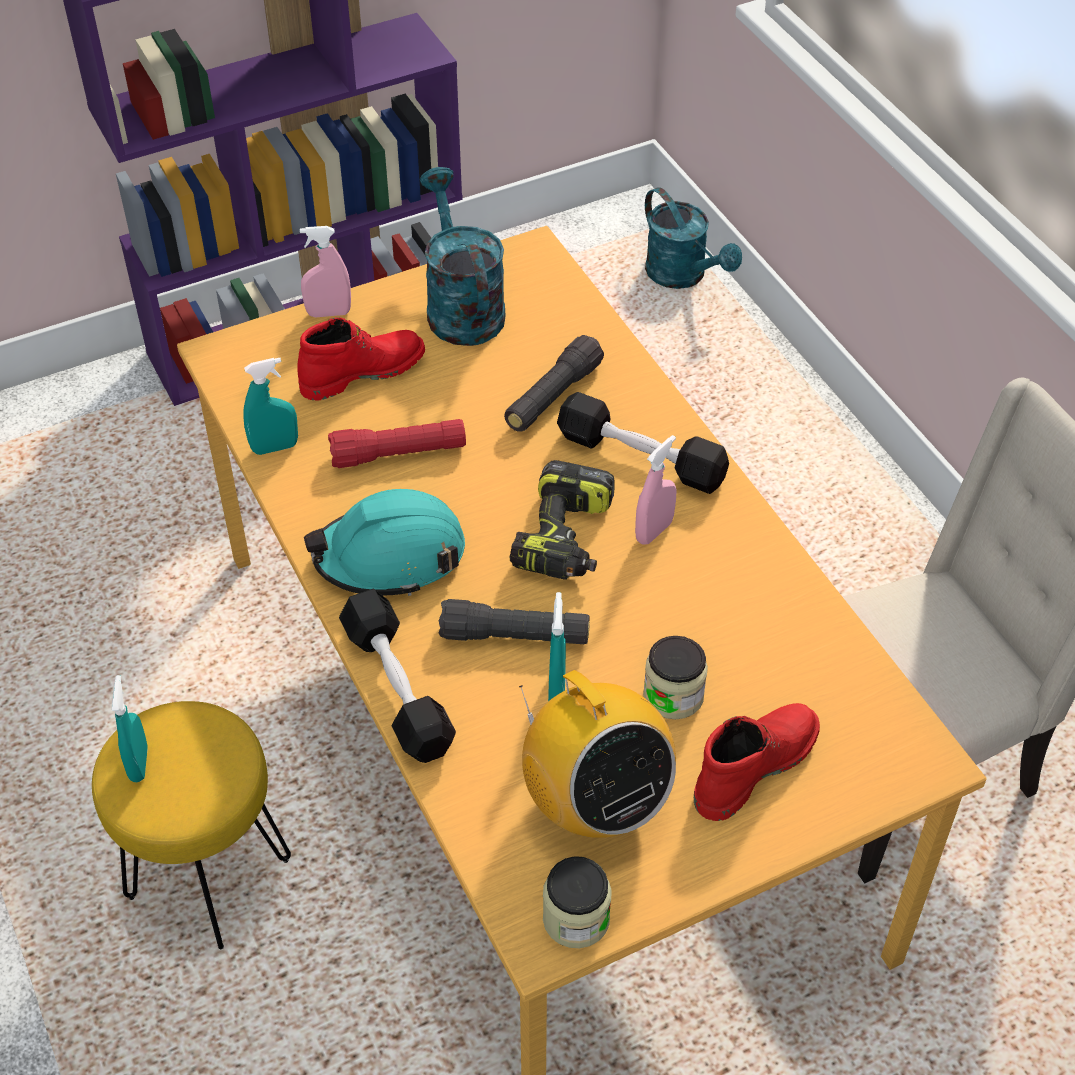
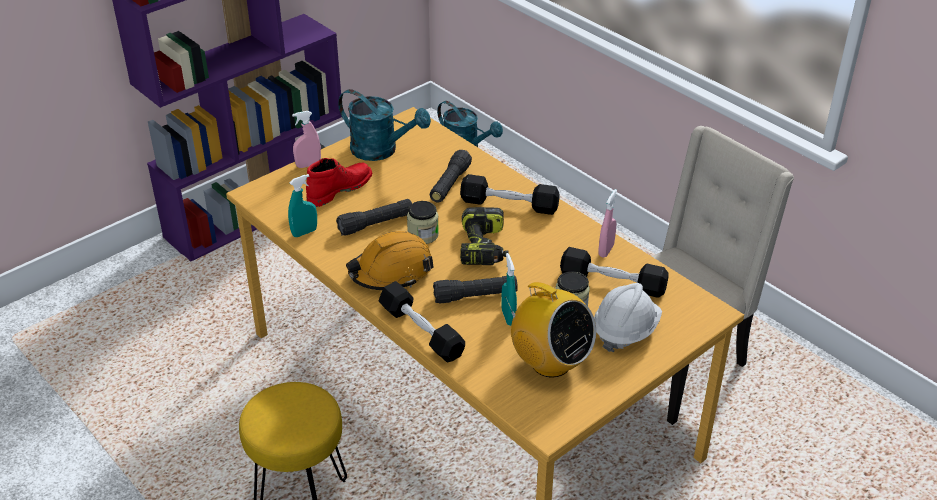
camera: 15 degrees left, 10 degrees down
turquoise spray bottle [112,675,148,782] -> none
turquoise hard hat [304,489,465,596] -> orange hard hat [346,231,434,290]
red flashlight [328,419,466,468] -> black flashlight [336,199,412,236]
turquoise watering can [420,167,506,346] -> turquoise watering can turned 150 degrees clockwise [338,89,431,161]
jar [543,856,612,948] -> jar moved to [407,201,439,244]
pink spray bottle [635,435,677,545] -> pink spray bottle moved to [598,189,617,258]
red boot [694,703,820,821] -> white hard hat [594,283,662,352]
none -> black dumbbell [560,247,669,298]

